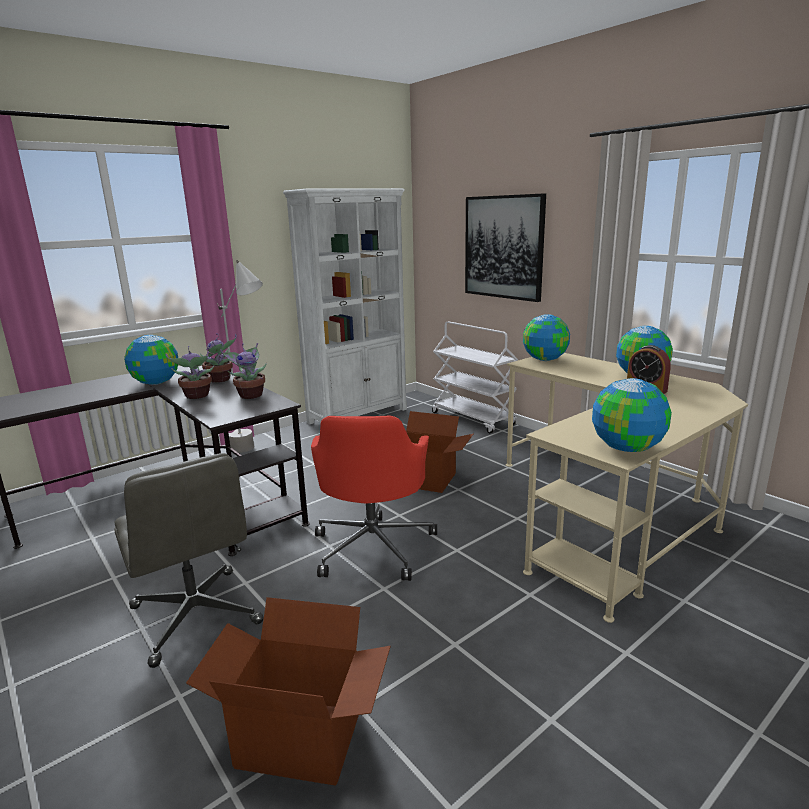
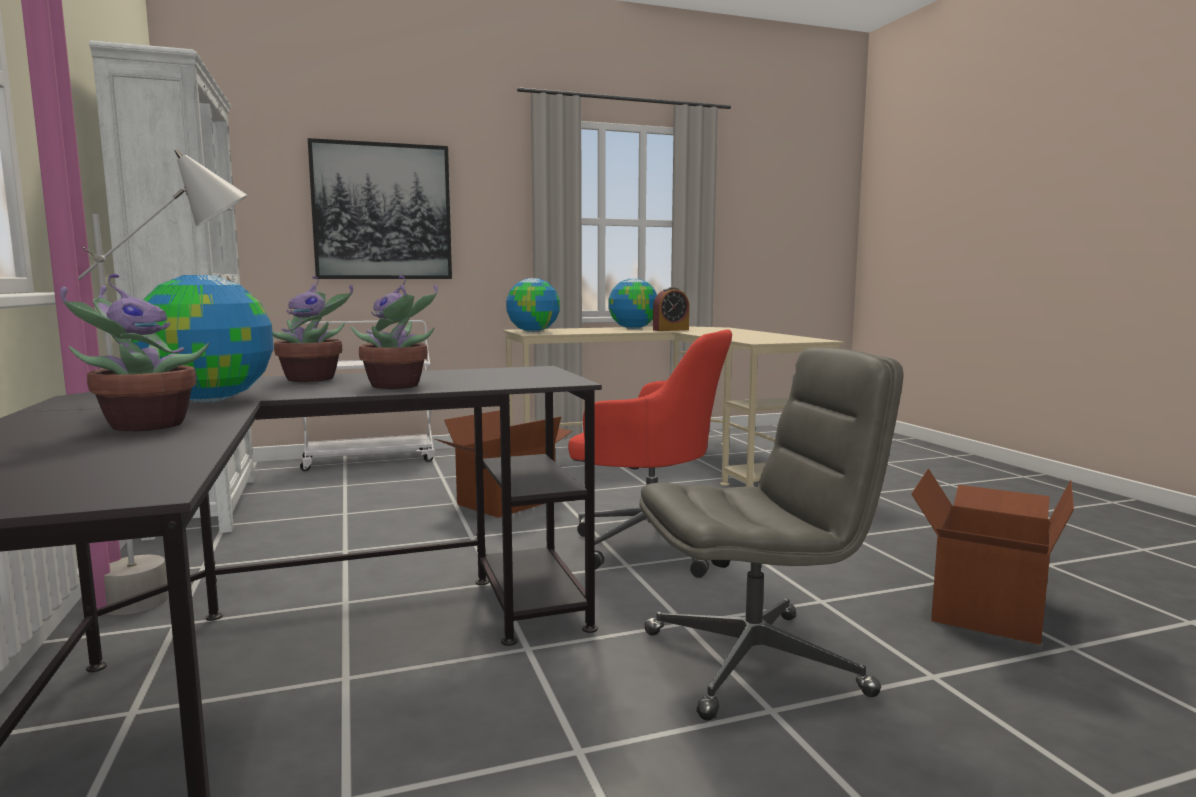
camera: 70 degrees left, 10 degrees down
potted plant [220,343,267,399] -> potted plant moved to [60,274,209,431]
globe [592,378,672,452] -> none

